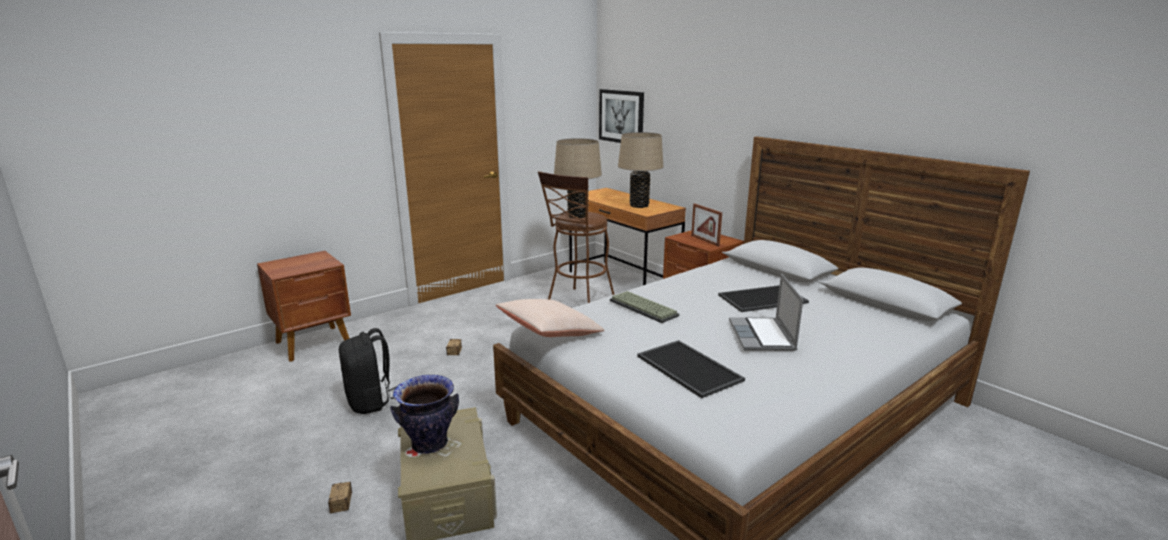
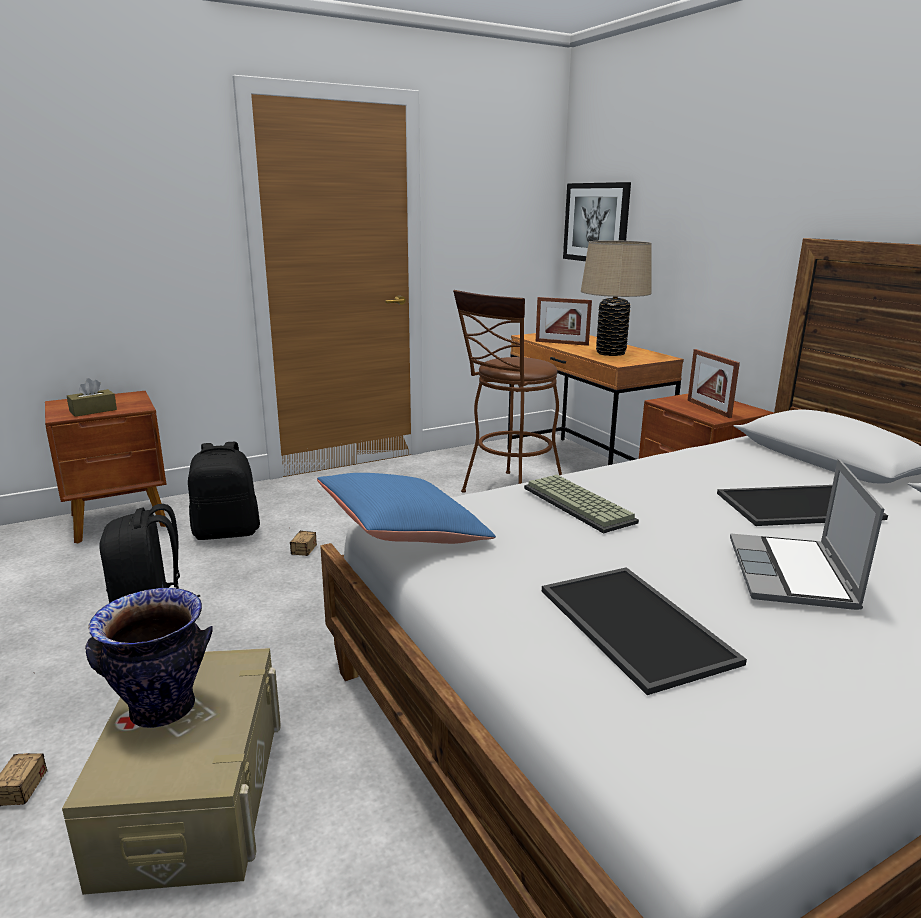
camera: 10 degrees right, 0 degrees up
beige pillow [496,299,605,337] -> blue pillow [317,473,496,544]
beige table lamp [554,138,602,218] -> none
none -> brown tissue box [67,378,117,417]
none -> black backpack [188,442,260,540]
none -> picture frame [536,297,592,346]

